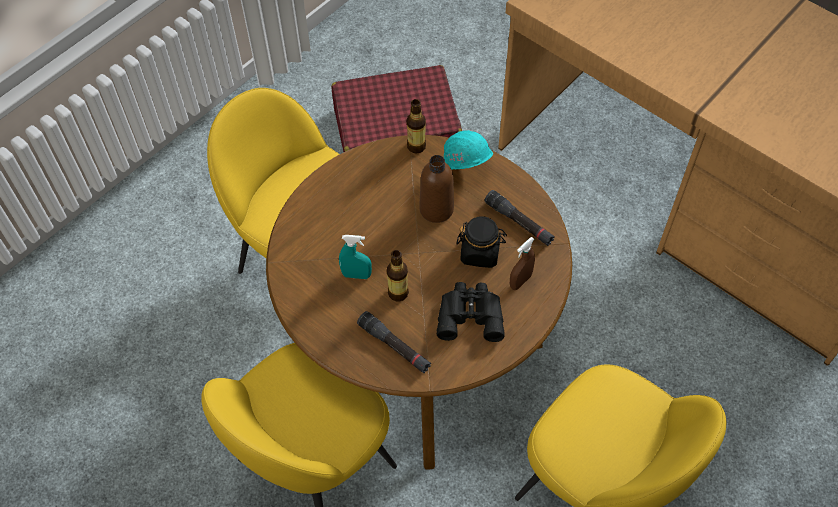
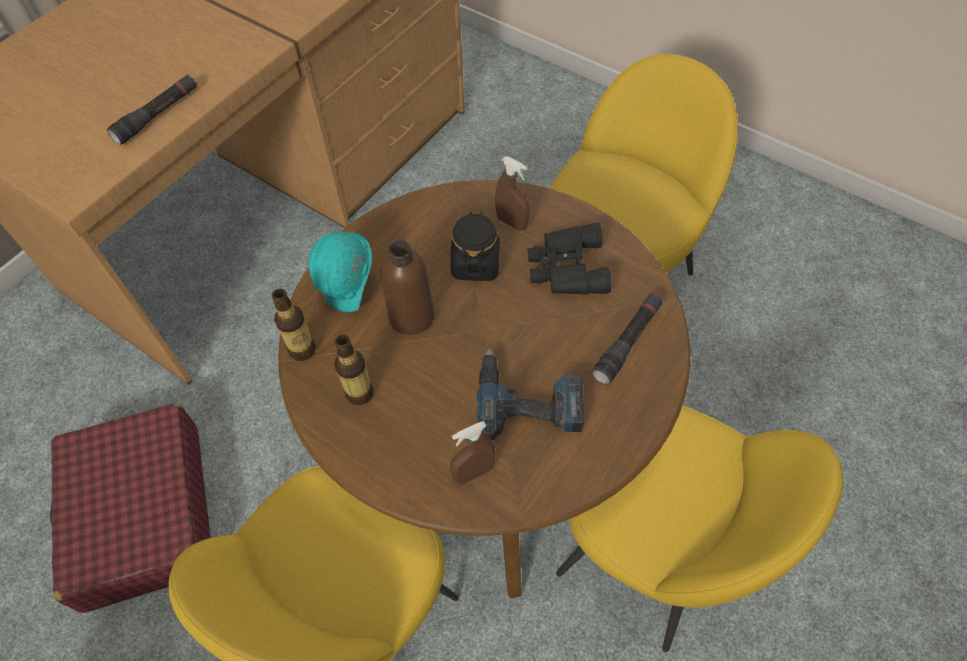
camera: 95 degrees left, 0 degrees up
turquoise spray bottle [339,235,372,279] -> power drill [476,348,584,441]
bottle [387,250,409,301] -> bottle moved to [334,335,373,405]
black flashlight [484,190,555,246] -> black flashlight moved to [107,75,197,145]
none -> brown spray bottle [450,421,495,485]

